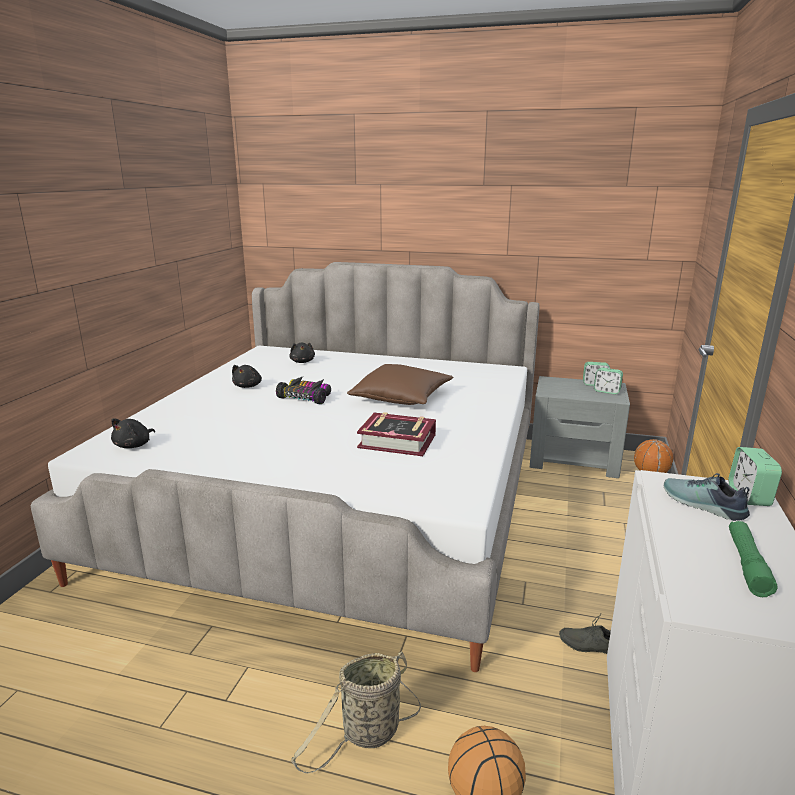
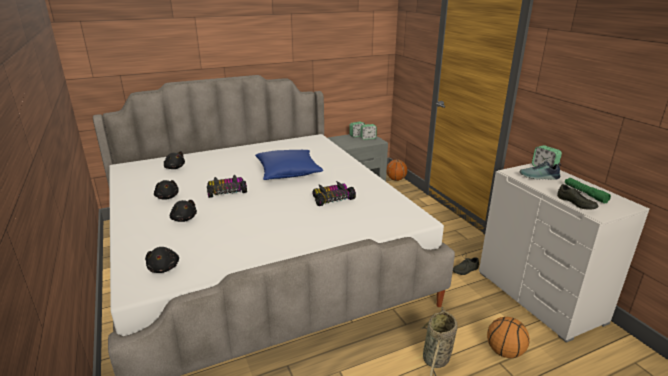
camera: 40 degrees left, 5 degrees up
brown pillow [347,364,453,405] -> blue pillow [255,150,323,180]
book [357,412,436,456] -> toy car [312,181,356,206]
none -> black plush toy [170,200,197,222]
none -> grey shoe [557,184,599,209]

